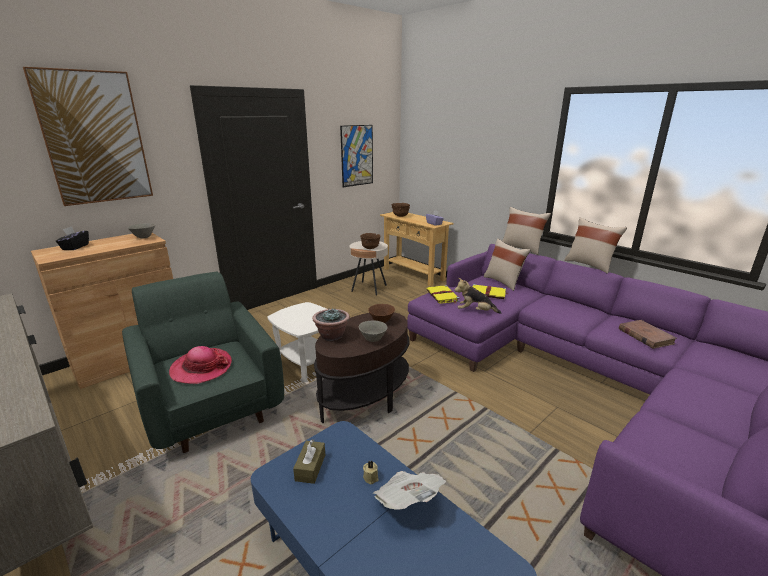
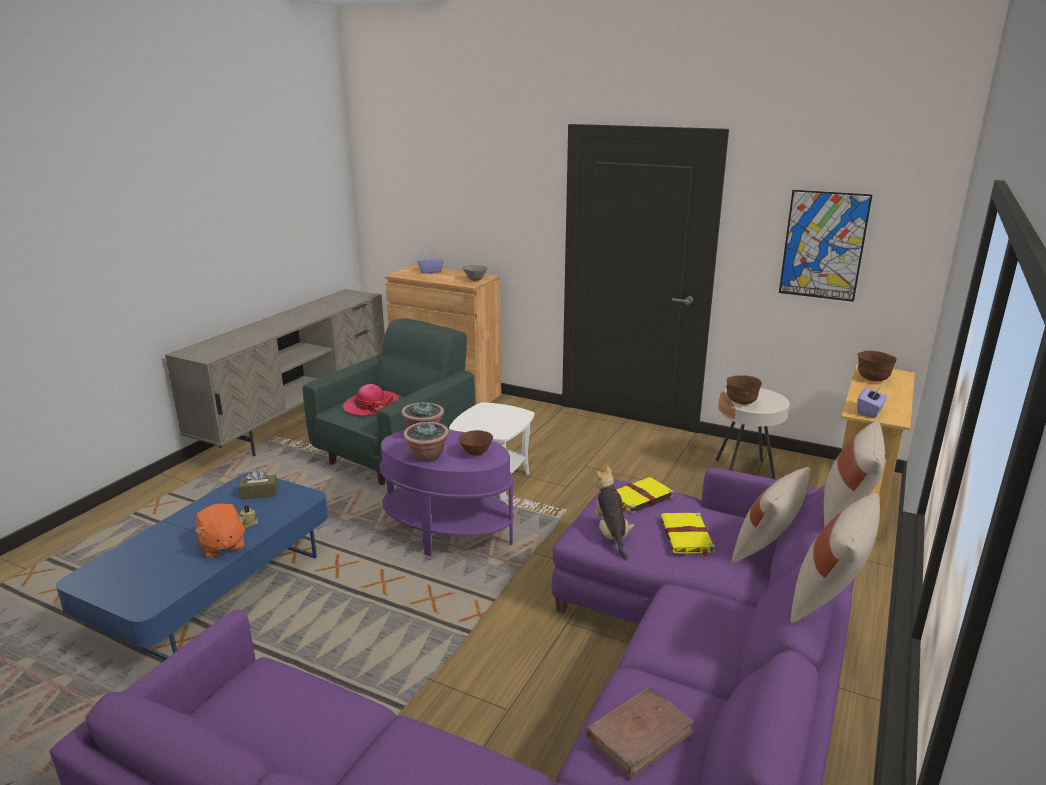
camera: 70 degrees right, 0 degrees up
picture [23,67,153,206] -> none
black tissue box [56,226,89,250] -> purple tissue box [417,252,443,274]
brown side table [314,312,409,423] -> purple side table [379,430,514,556]
grey bowl [359,321,387,342] -> potted plant [403,422,449,462]
newspaper [373,471,446,510] -> orange plush toy [195,504,246,558]

